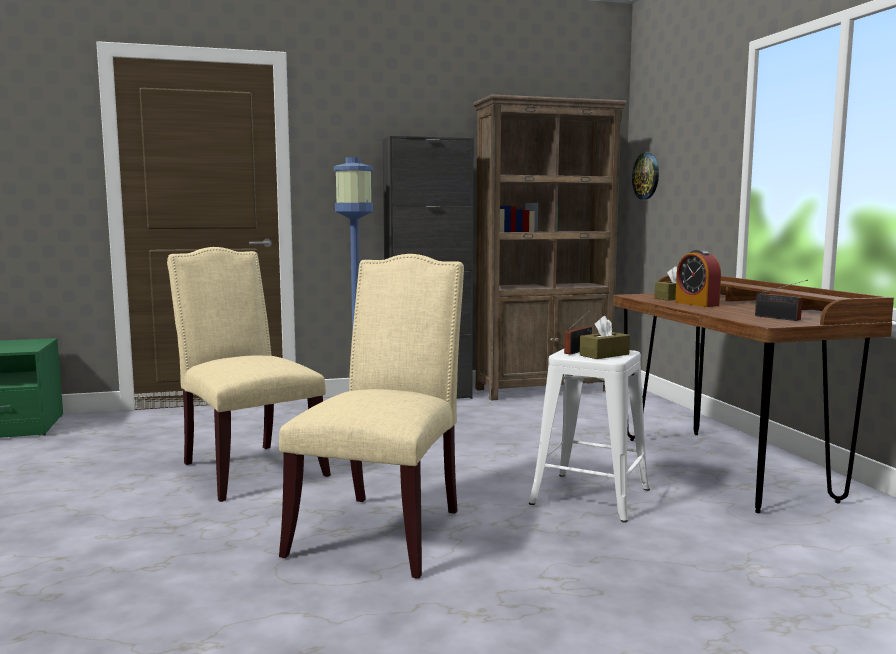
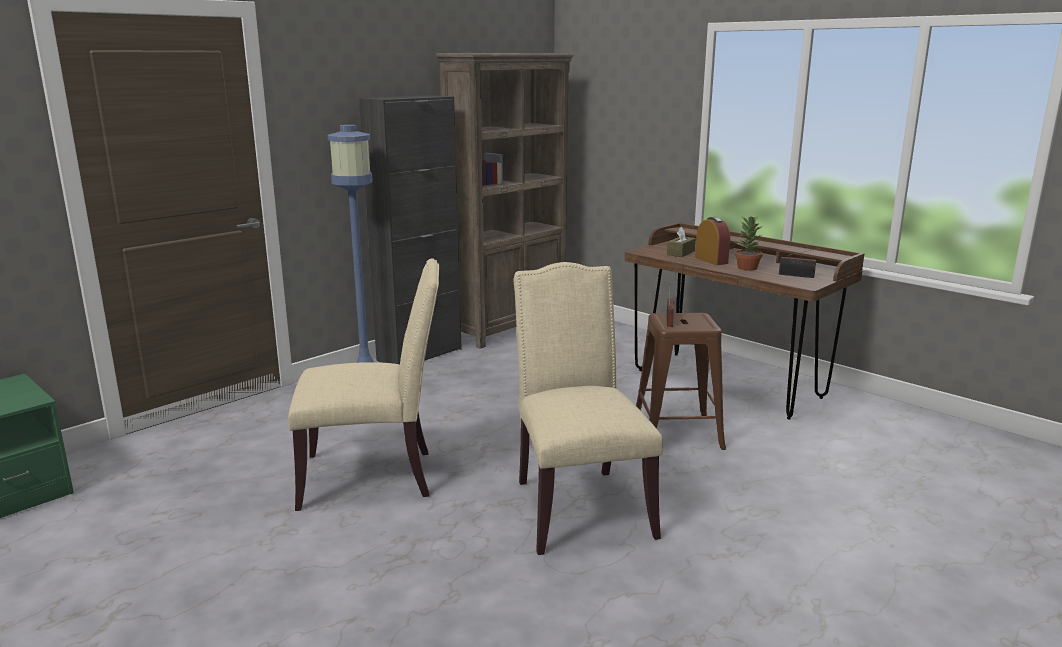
camera: 30 degrees left, 10 degrees up
beige chair [167,247,331,502] -> beige chair turned 150 degrees clockwise [288,258,439,511]
white stool [529,349,650,523] -> brown stool [636,313,726,450]
brown tissue box [580,316,630,359] -> none
wall clock [632,153,659,200] -> none
alarm clock [675,250,721,307] -> alarm clock turned 150 degrees counterclockwise [695,217,730,265]
none -> potted plant [735,216,763,271]

